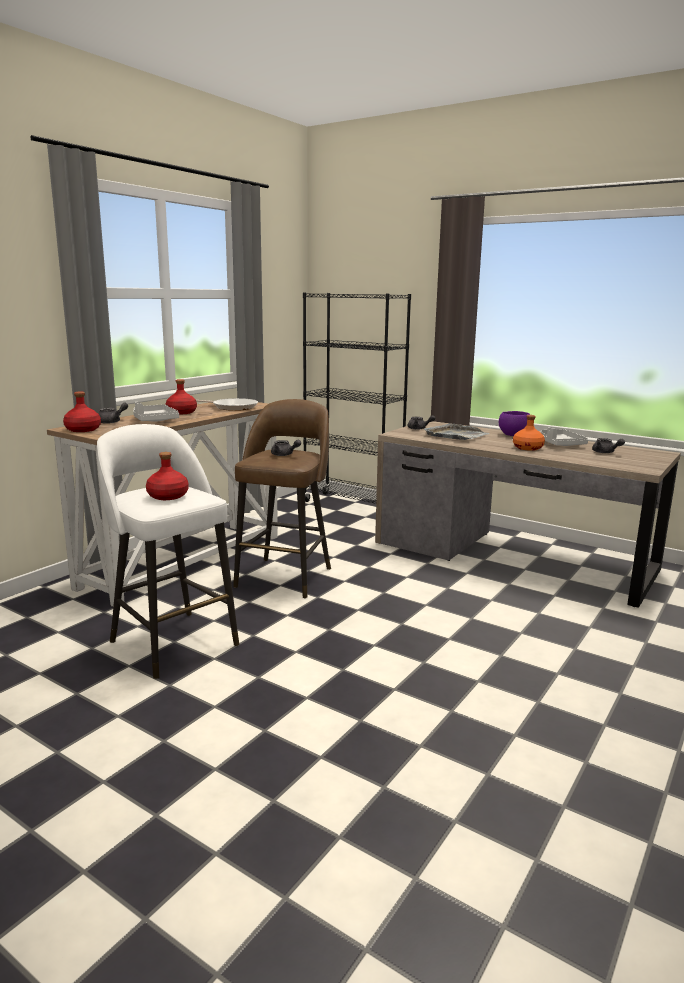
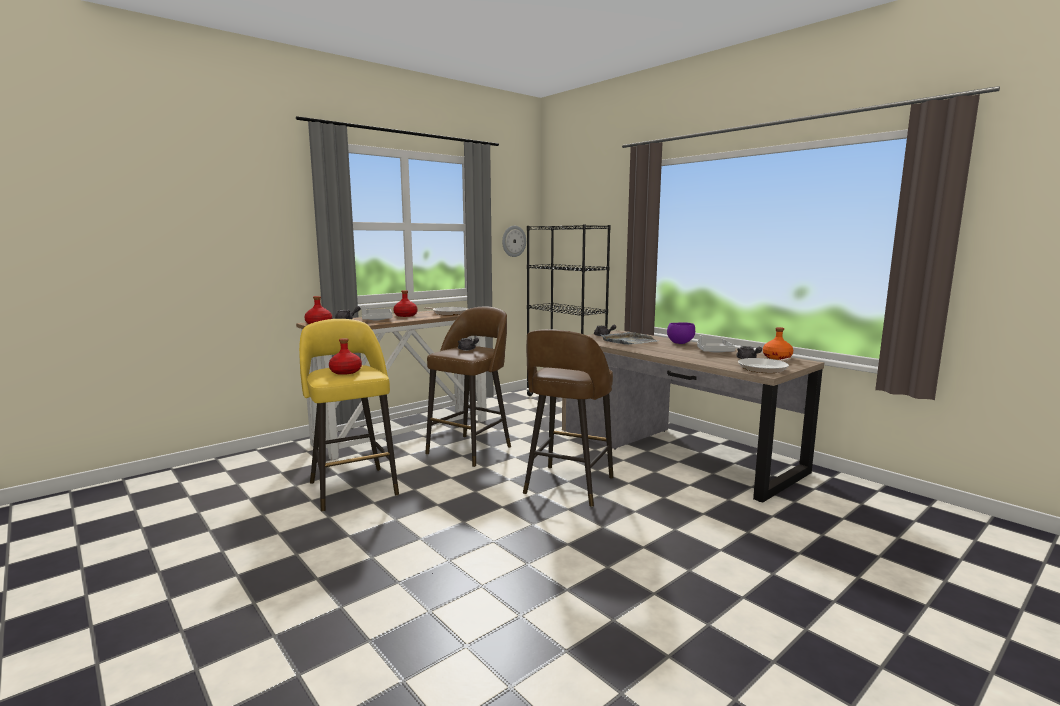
camera: 15 degrees right, 5 degrees down
white stool [97,424,239,679] -> yellow stool [299,319,399,512]
orange bottle [513,415,545,451] -> orange bottle moved to [763,327,793,360]
none -> wall clock [502,226,526,257]
none -> brown stool [523,329,613,507]
none -> frying pan [738,358,791,373]

